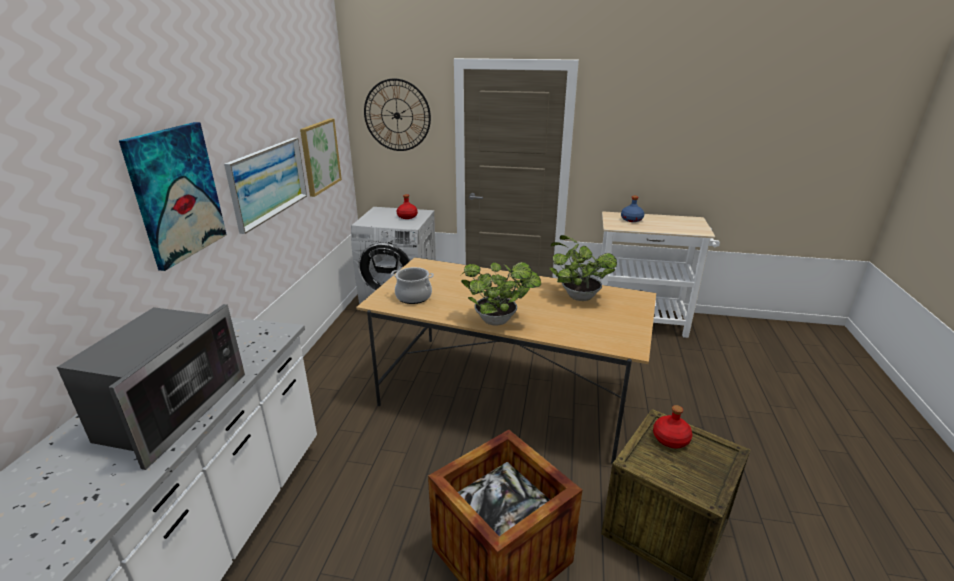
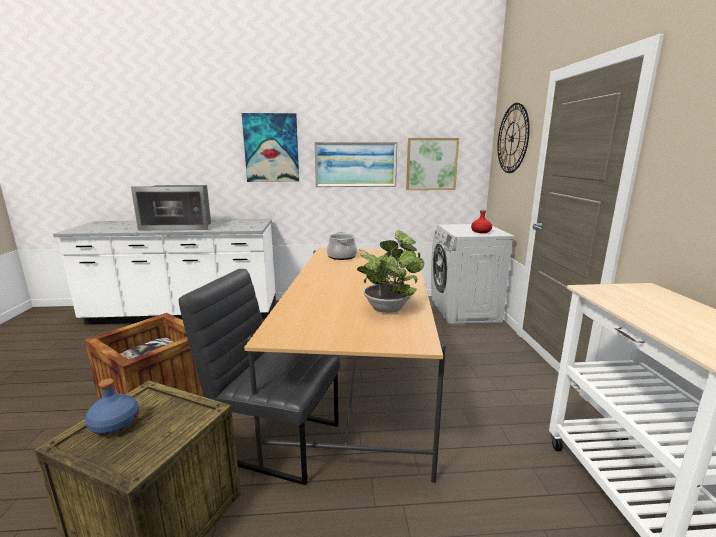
camera: 75 degrees right, 10 degrees down
potted plant [461,262,541,326] -> none
blue bottle [621,196,644,222] -> blue bottle moved to [85,378,139,435]
red bottle [653,405,692,448] -> none
none -> grey chair [179,269,340,485]

